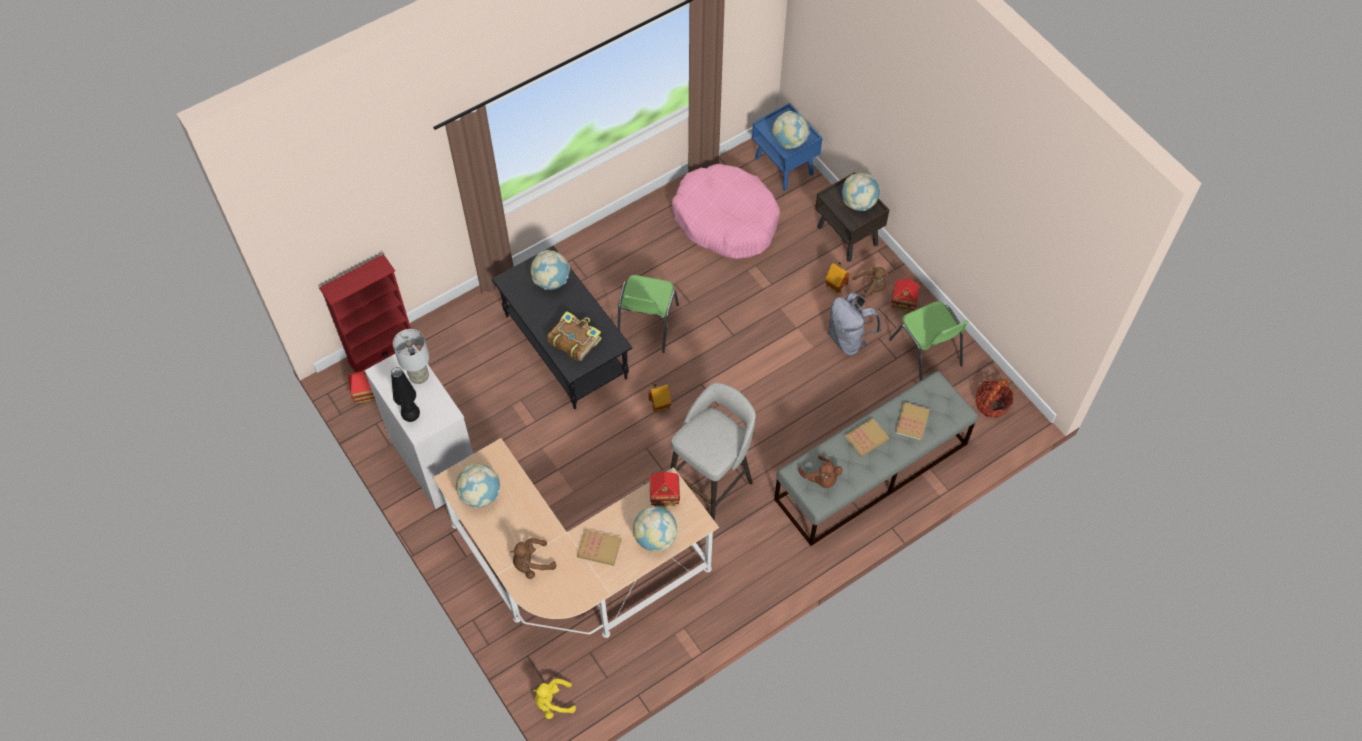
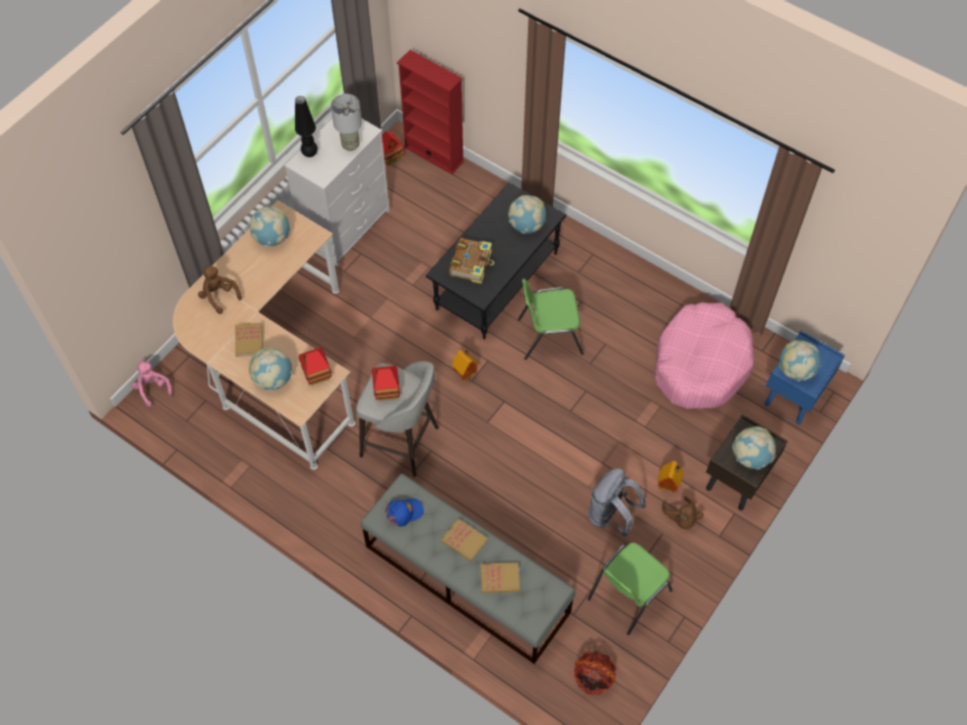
camera: 70 degrees right, 0 degrees up
yellow plush toy [533,678,576,719] -> pink plush toy [131,360,172,407]
brown plush toy [799,455,843,488] -> blue cap [385,499,424,526]
toy house [891,278,920,312] -> toy house moved to [372,365,400,401]

